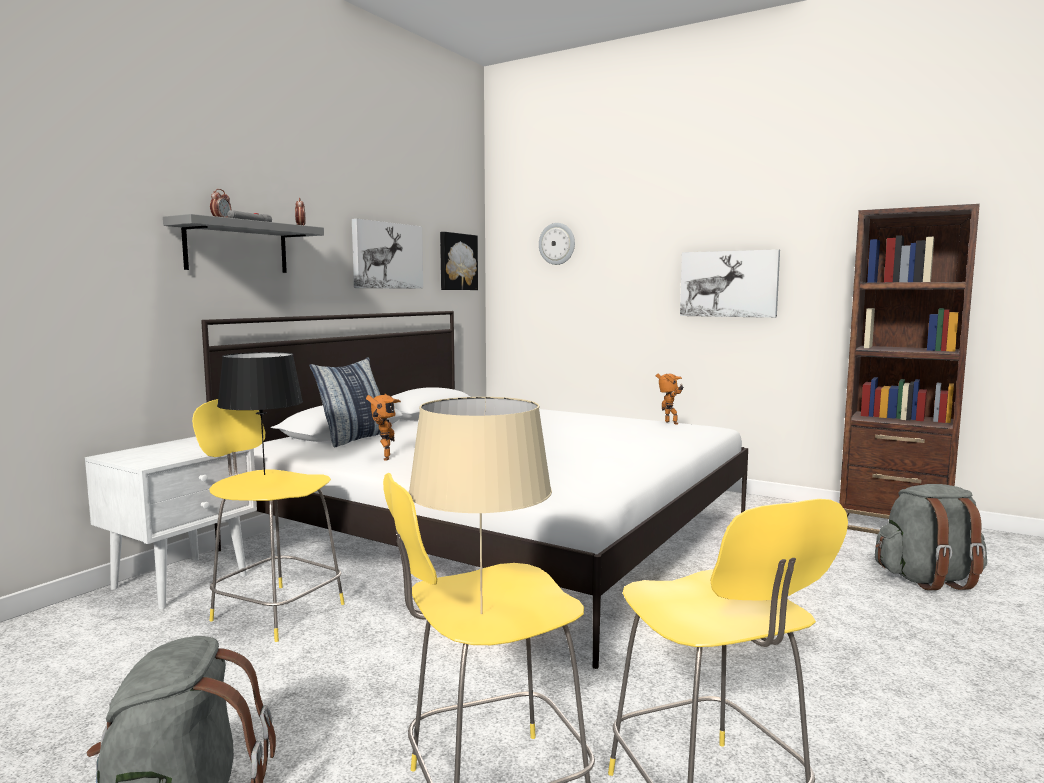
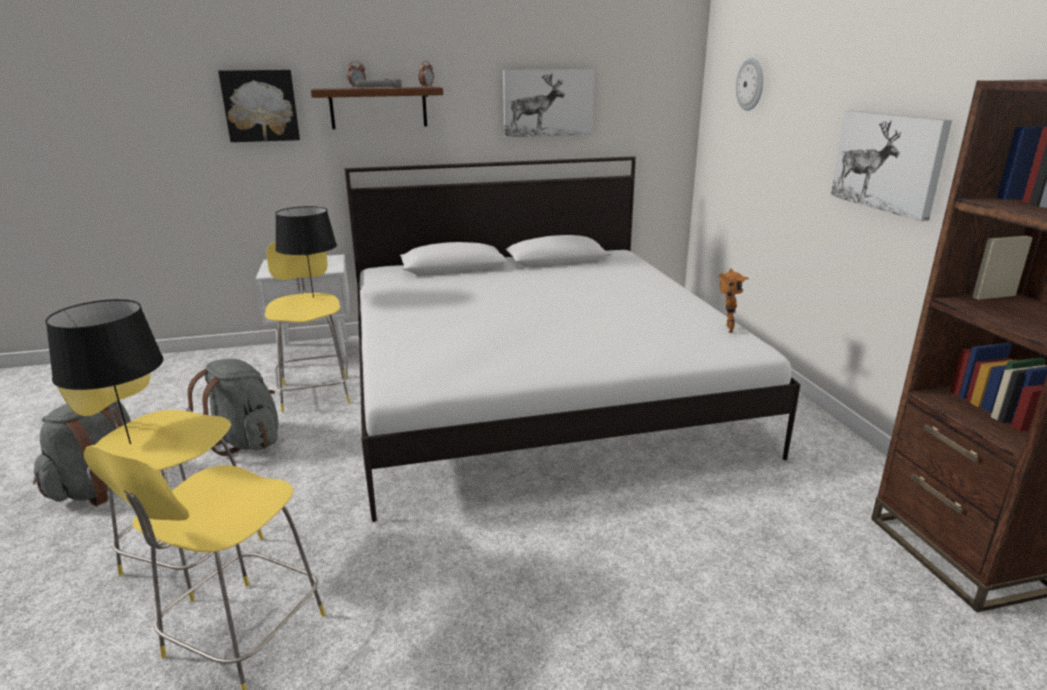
camera: 45 degrees right, 15 degrees up
grey shelf [163,214,324,273] -> brown shelf [311,87,443,129]
pillow [309,357,387,447] -> none
toy robot [366,394,401,461] -> none
beige table lamp [408,397,552,614] -> black table lamp [45,299,163,444]
picture [440,232,478,290] -> picture moved to [218,70,300,142]
grey backpack [875,484,987,590] -> grey backpack moved to [186,359,279,456]

